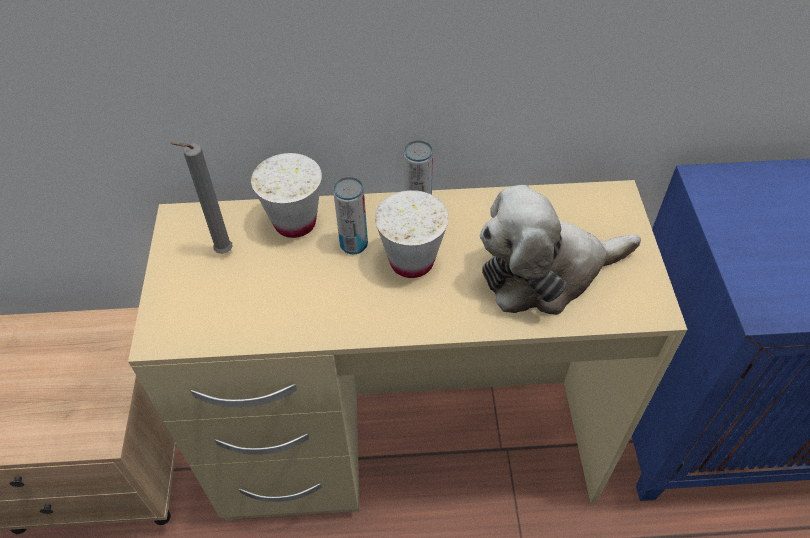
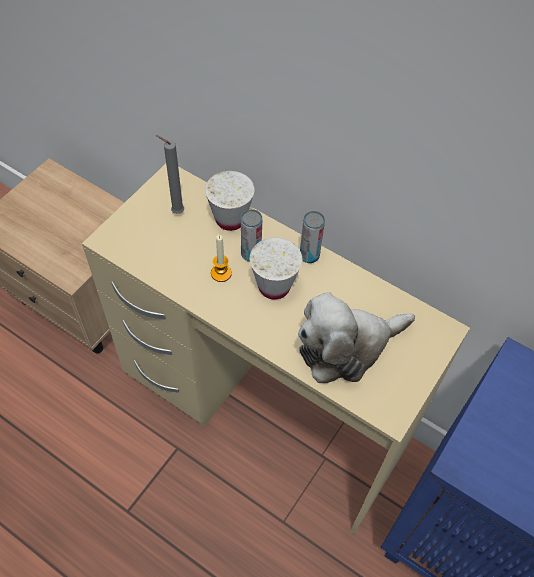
camera: 35 degrees right, 5 degrees up
plush toy [480,185,641,315] -> plush toy turned 45 degrees counterclockwise [298,292,415,383]
none -> candle [211,235,232,282]

